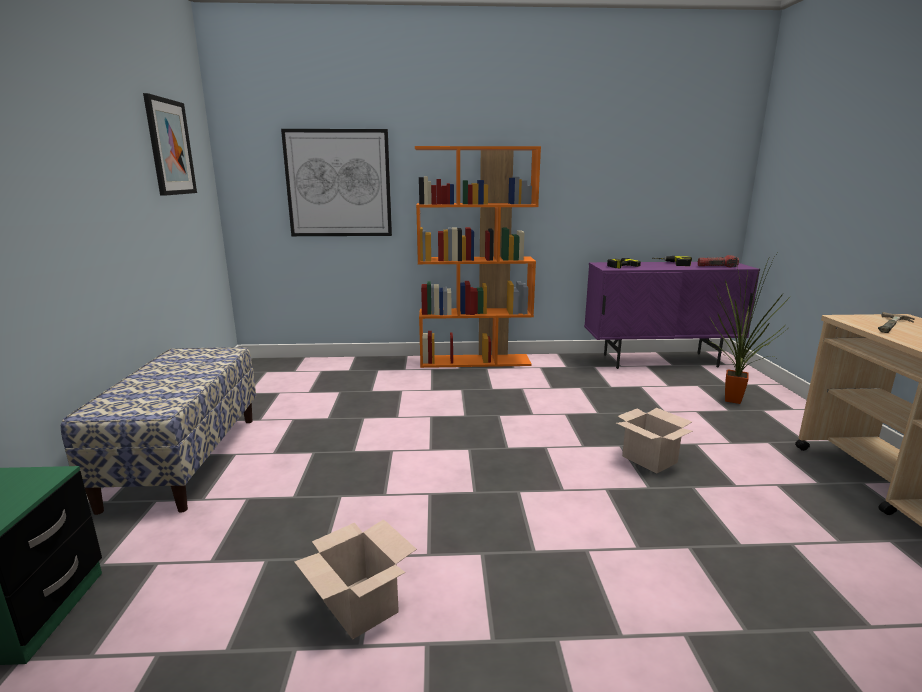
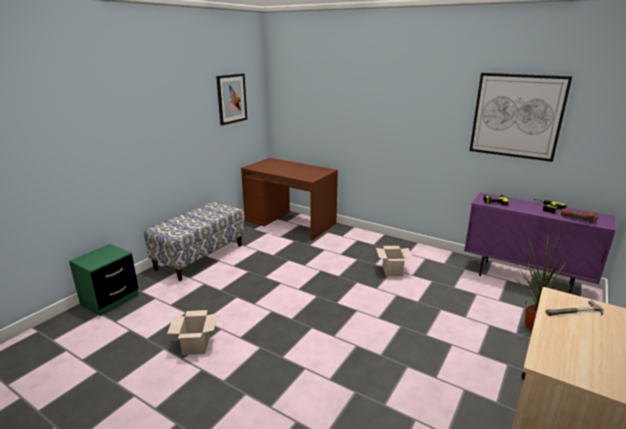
camera: 35 degrees right, 5 degrees up
picture [281,129,392,236] -> picture moved to [470,73,572,162]
orange bookcase [415,146,541,368] -> none
cardboard box [616,408,693,473] -> cardboard box moved to [376,246,413,276]
none -> brown desk [241,158,338,240]

